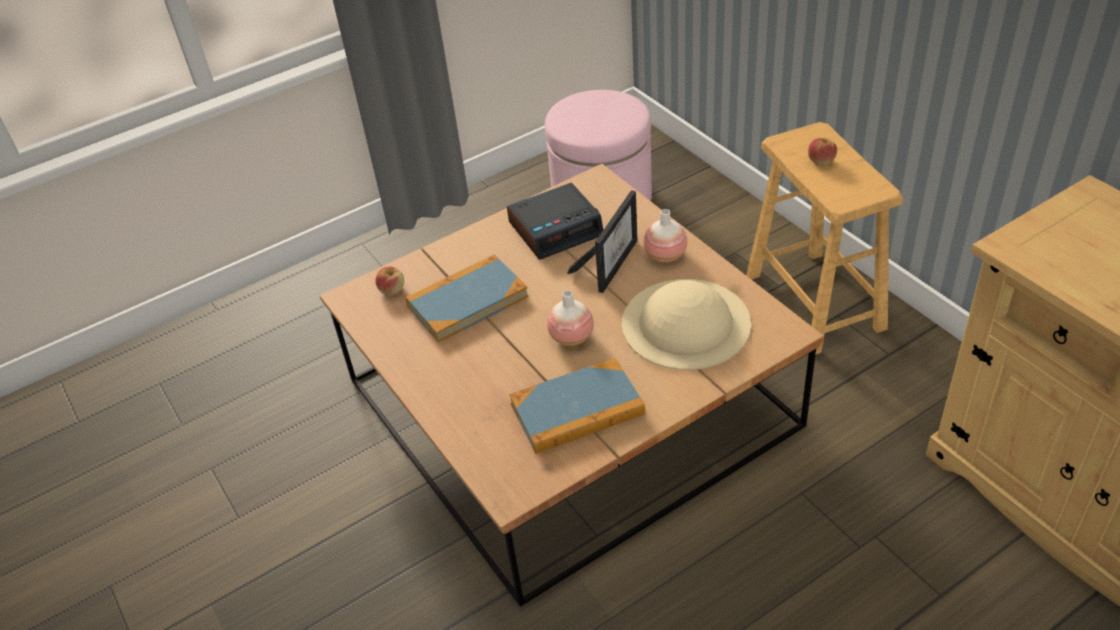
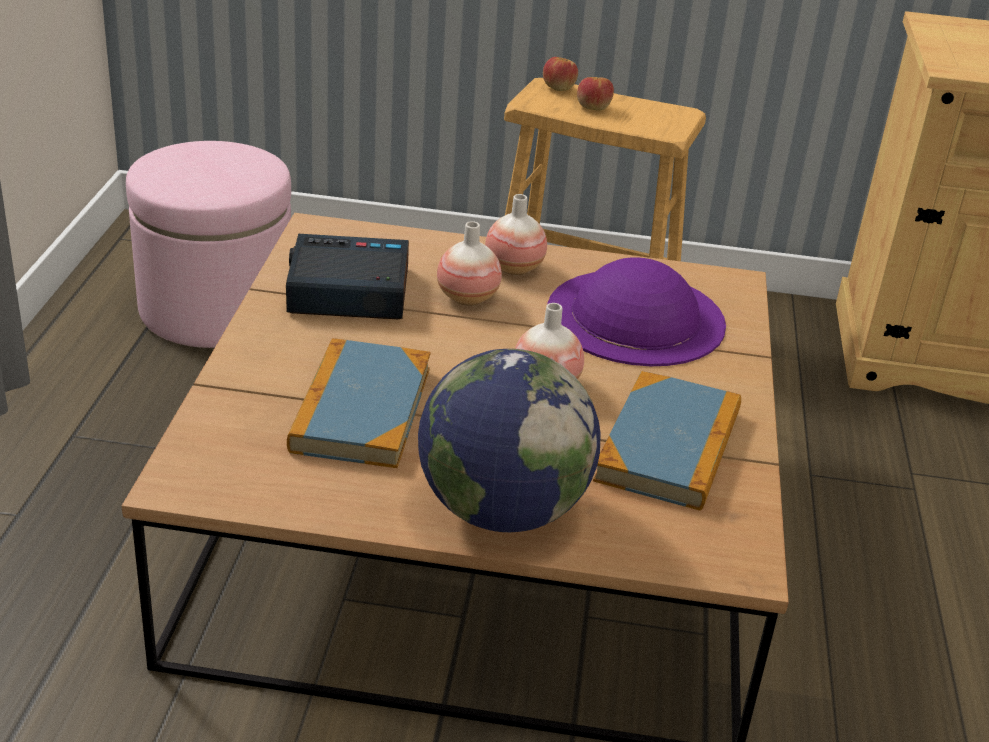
camera: 55 degrees left, 10 degrees down
apple [375,266,404,295] -> apple moved to [543,57,578,91]
alarm clock [507,183,603,260] -> alarm clock turned 105 degrees counterclockwise [286,234,409,319]
picture frame [567,190,637,293] -> vase [437,221,502,306]
beige hat [622,279,751,370] -> purple hat [547,257,726,366]
none -> globe [418,349,601,532]

